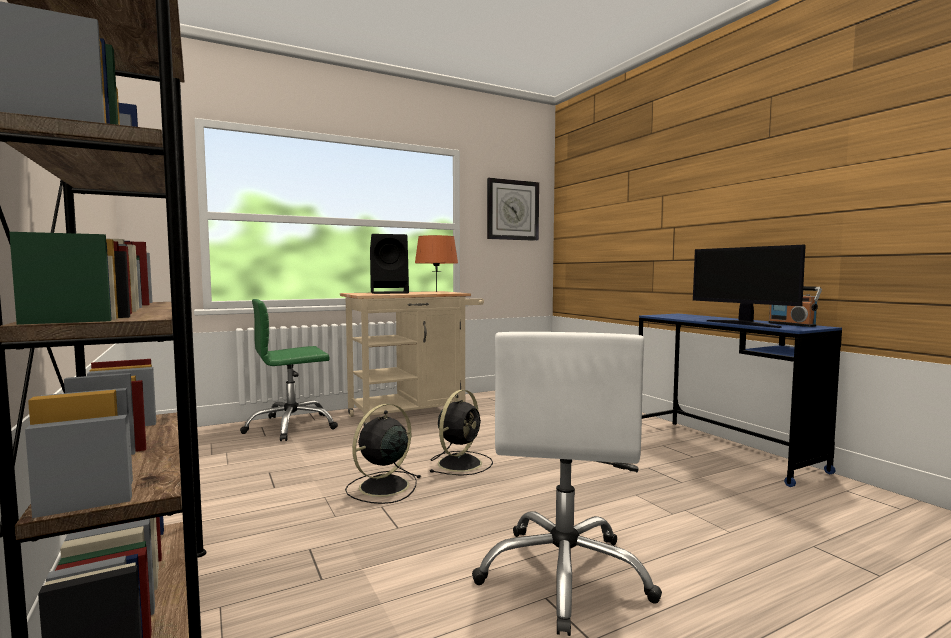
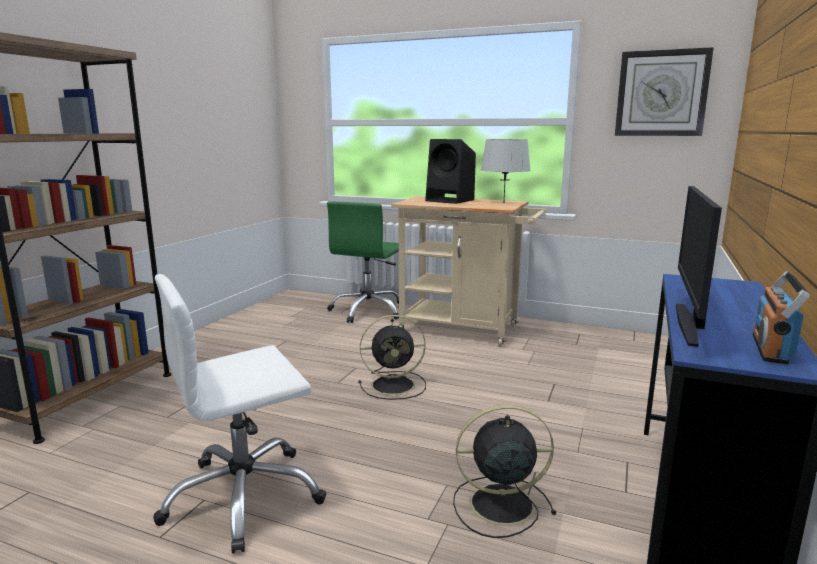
camera: 50 degrees right, 10 degrees up
green office chair [240,299,338,441] -> green office chair turned 90 degrees counterclockwise [327,202,399,323]
black fan [345,404,421,504] -> black fan moved to [453,405,556,538]
orange table lamp [415,235,458,292] -> grey table lamp [481,139,531,200]

